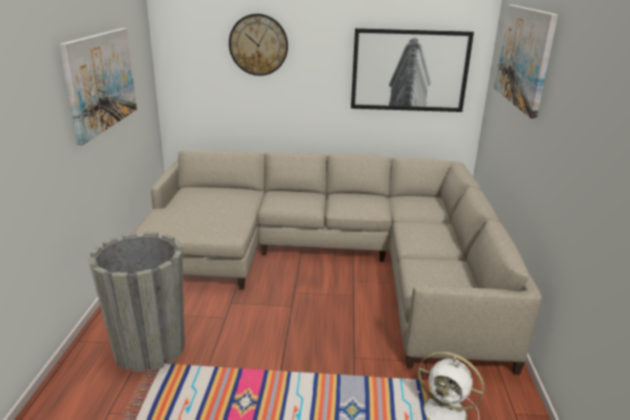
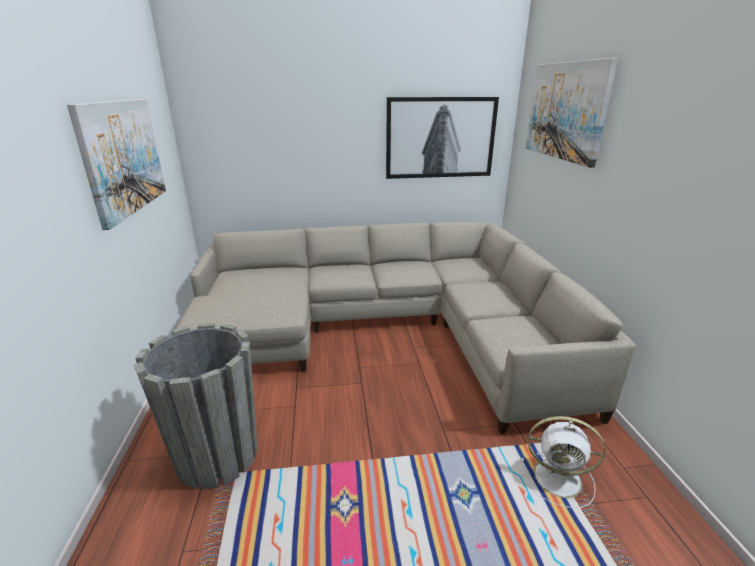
camera: 10 degrees left, 0 degrees up
wall clock [229,14,288,76] -> none

